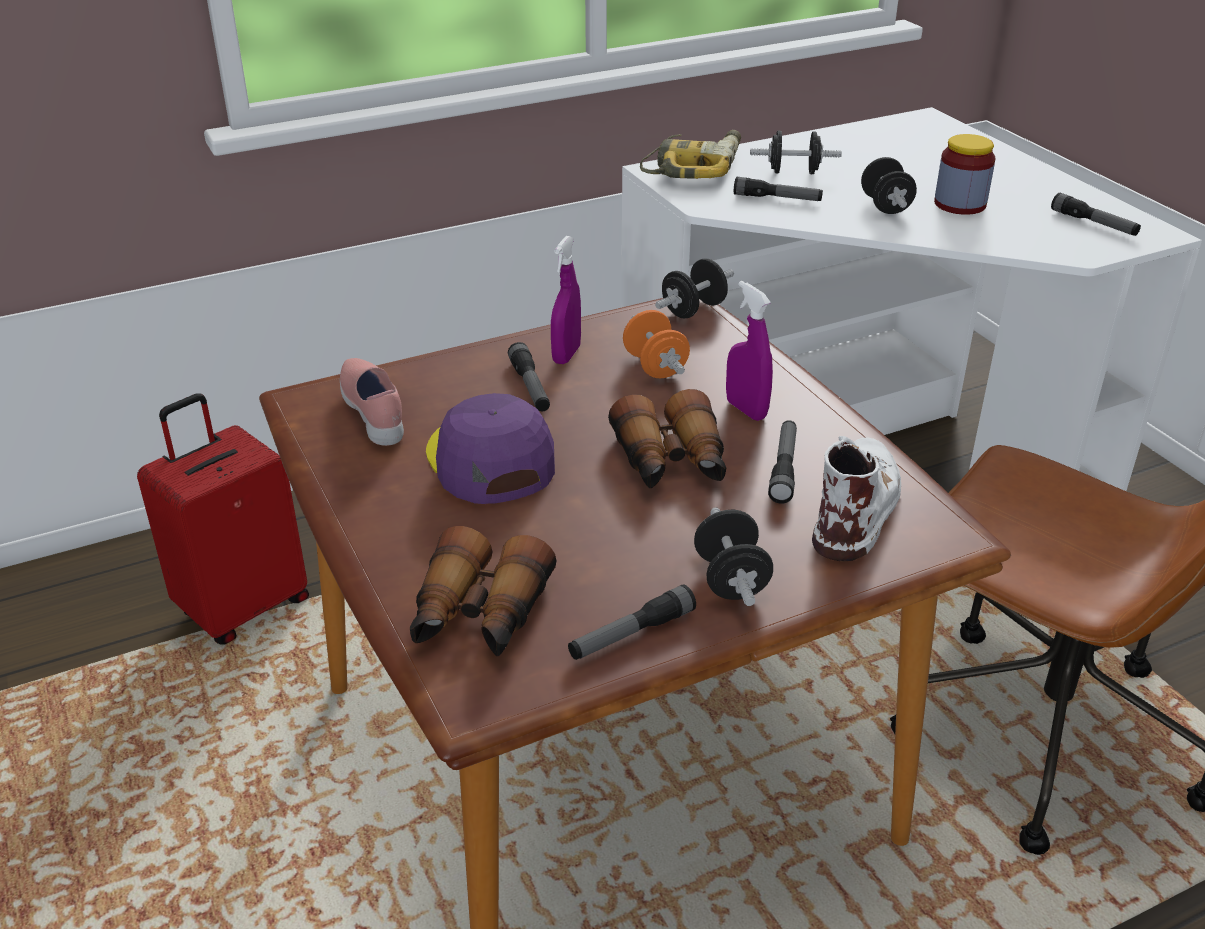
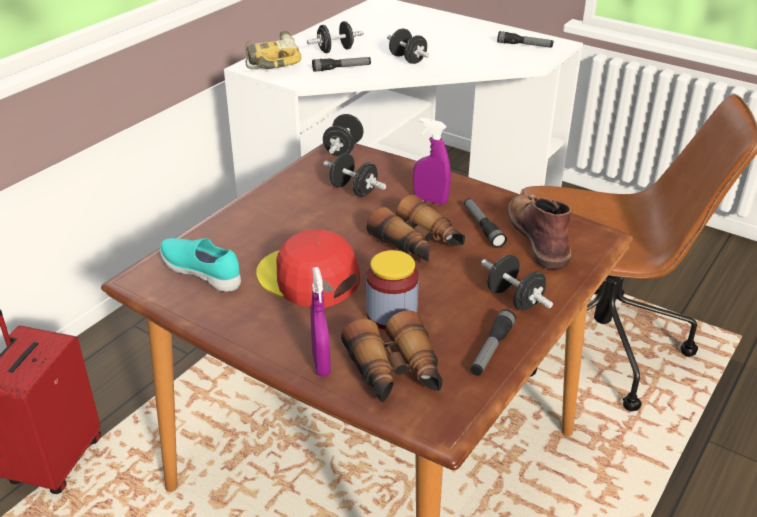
camera: 30 degrees left, 0 degrees up
pink shoe [340,358,404,446] -> turquoise shoe [160,238,241,292]
purple cap [426,393,555,504] -> red cap [256,229,360,308]
flashlight [508,342,550,411] -> none
purple spray bottle [551,236,581,364] -> purple spray bottle moved to [311,267,331,377]
orange dumbbell [623,310,690,378] -> black dumbbell [323,153,386,197]
white boot [812,436,901,561] -> brown boot [508,195,572,269]
jar [934,134,996,215] -> jar moved to [366,250,419,330]

